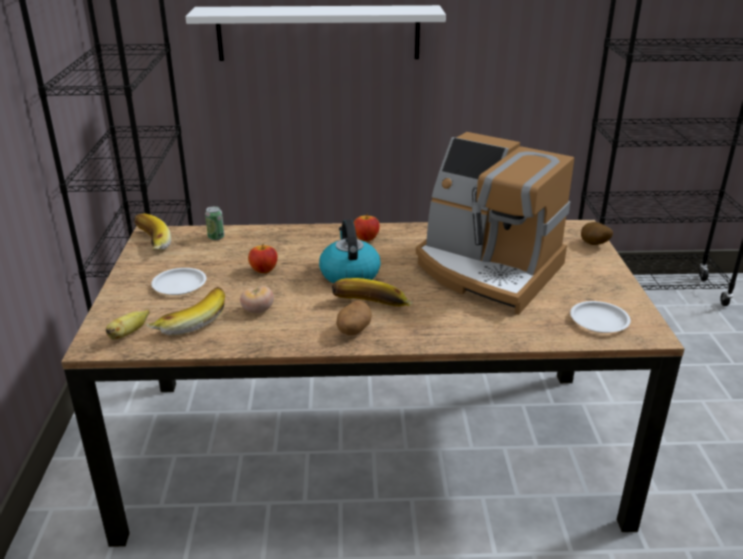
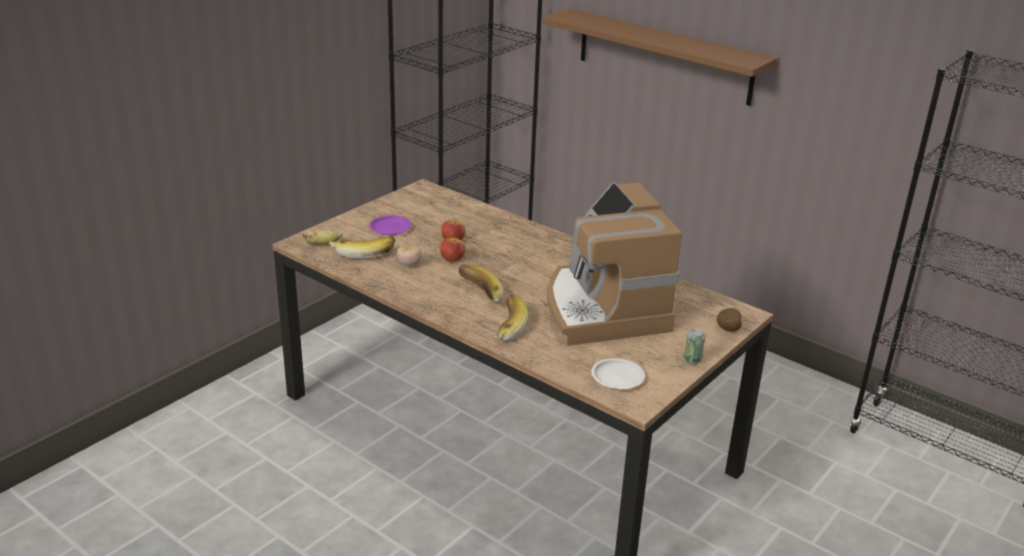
camera: 40 degrees right, 0 degrees up
banana [134,214,171,250] -> banana moved to [493,294,528,341]
white plate [151,268,206,295] -> purple plate [369,215,412,235]
white shelf [186,5,446,61] -> brown shelf [542,8,777,106]
can [205,206,224,240] -> can moved to [684,328,705,364]
kettle [319,220,381,284] -> none
potato [337,300,372,335] -> none
apple [354,214,380,241] -> apple moved to [440,237,465,262]

